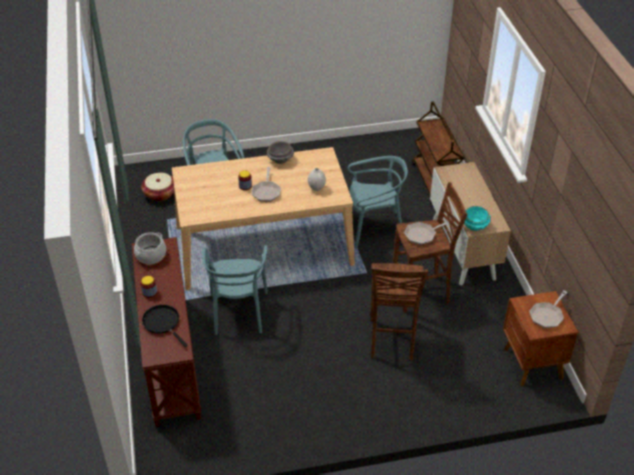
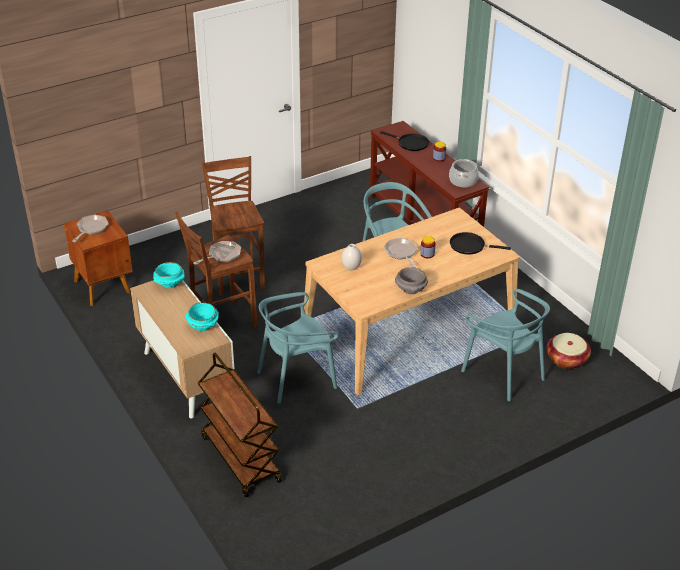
camera: 160 degrees right, 5 degrees down
none -> turquoise bowl [185,302,219,331]
none -> black frying pan [450,232,511,254]

